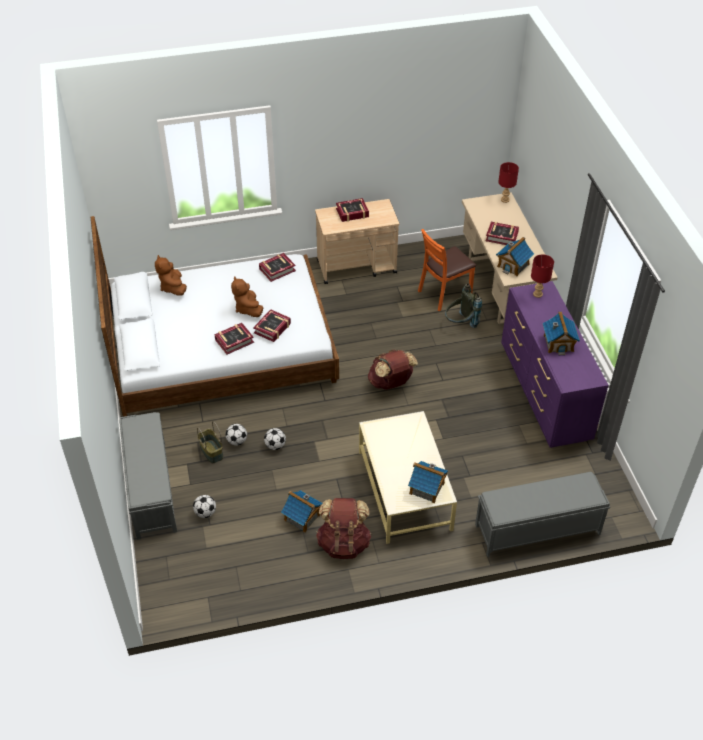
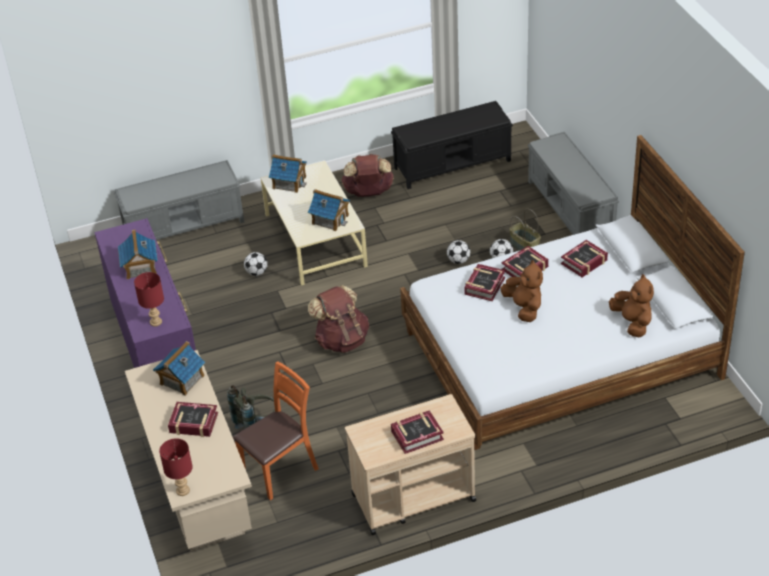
camera: 175 degrees right, 5 degrees down
football [193,495,216,518] -> football moved to [244,252,268,276]
book [259,253,296,282] -> book moved to [561,240,608,277]
toy house [281,490,322,533] -> toy house moved to [308,189,350,231]
none -> black bench [391,101,513,189]

